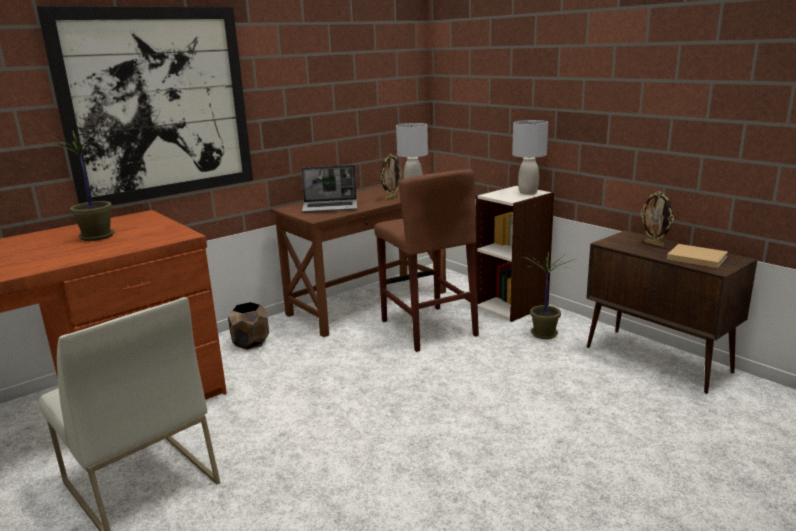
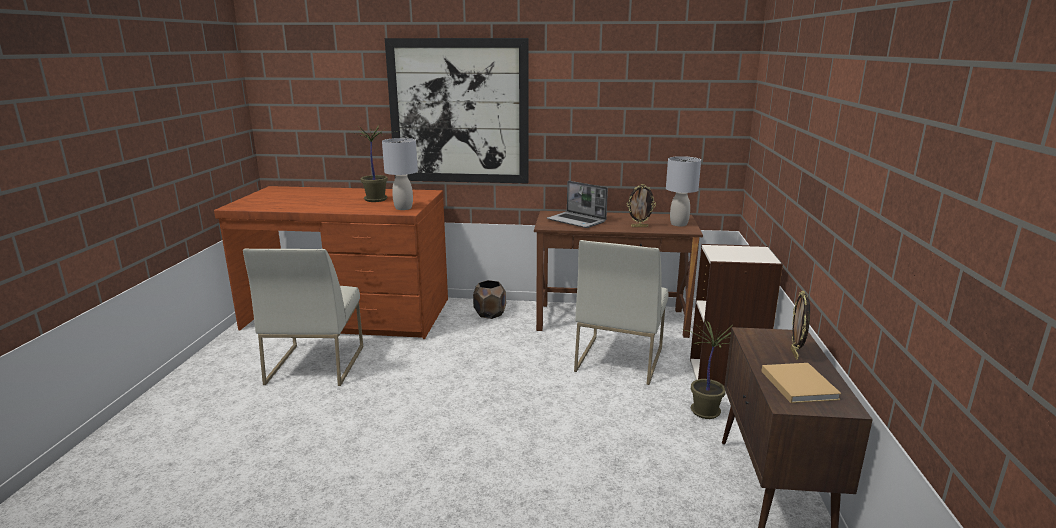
camera: 45 degrees right, 0 degrees up
brown stool [374,169,479,352] -> white chair [574,240,668,385]
grey table lamp [512,120,548,195] -> grey table lamp moved to [382,138,418,210]

